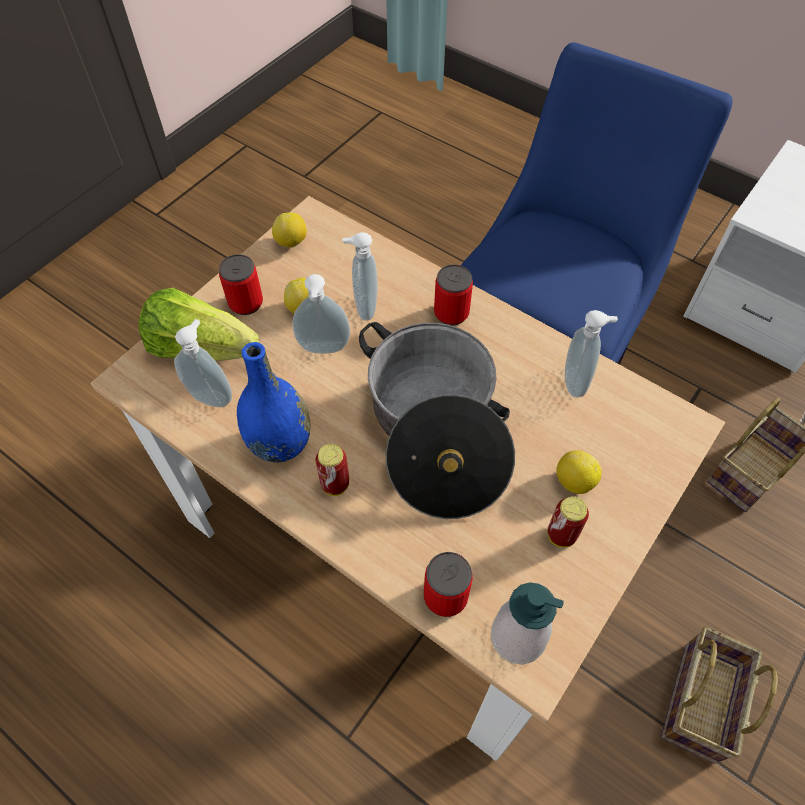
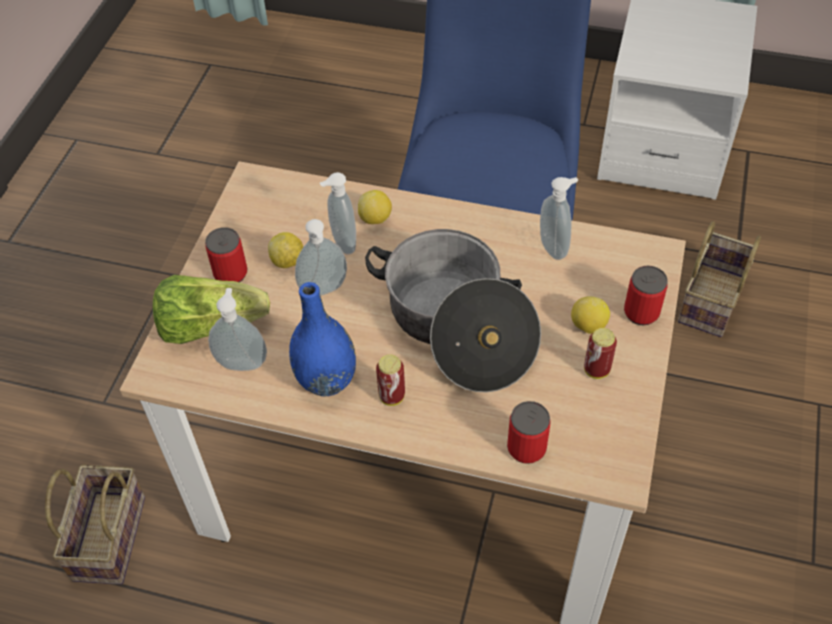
camera: 20 degrees left, 5 degrees down
lemon [272,212,307,248] -> lemon moved to [358,190,392,224]
can [434,265,473,326] -> can moved to [624,266,668,325]
soap dispenser [491,582,564,665] -> none
basket [661,627,778,763] -> basket moved to [45,465,145,585]

